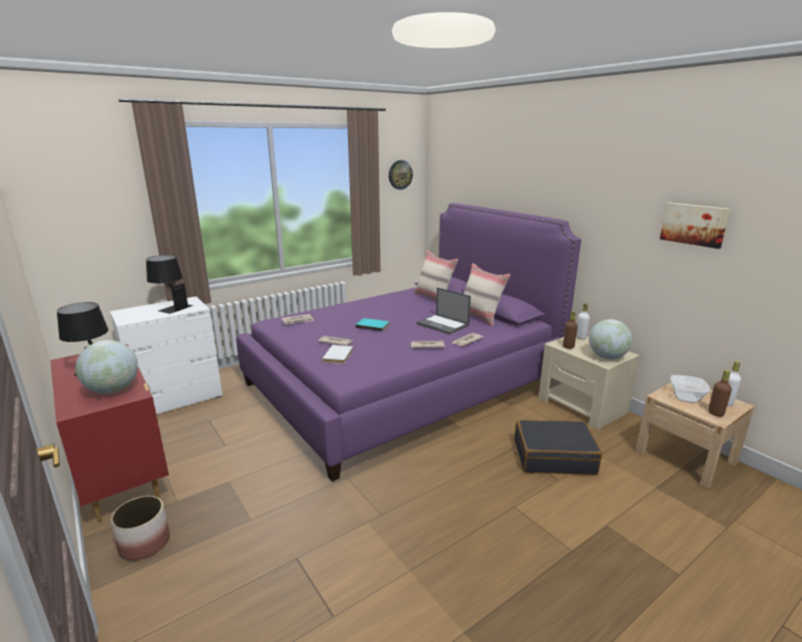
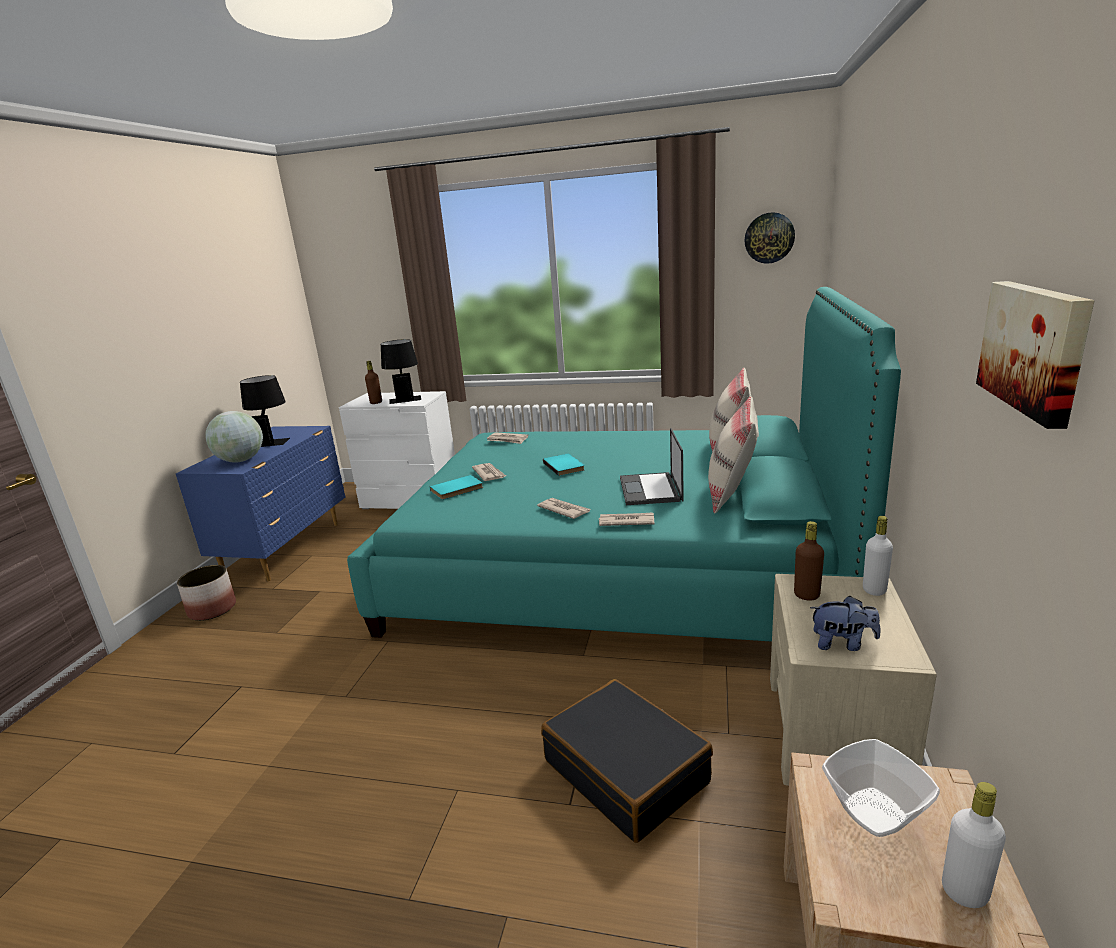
camera: 50 degrees right, 0 degrees up
red dresser [50,344,169,522] -> blue dresser [176,426,345,581]
purple bed [236,203,581,482] -> turquoise bed [347,287,901,642]
white book [322,345,353,364] -> turquoise book [430,475,483,500]
globe [589,319,632,359] -> plush toy [810,596,881,651]
brown bottle [708,370,732,417] -> brown bottle moved to [365,361,382,404]

